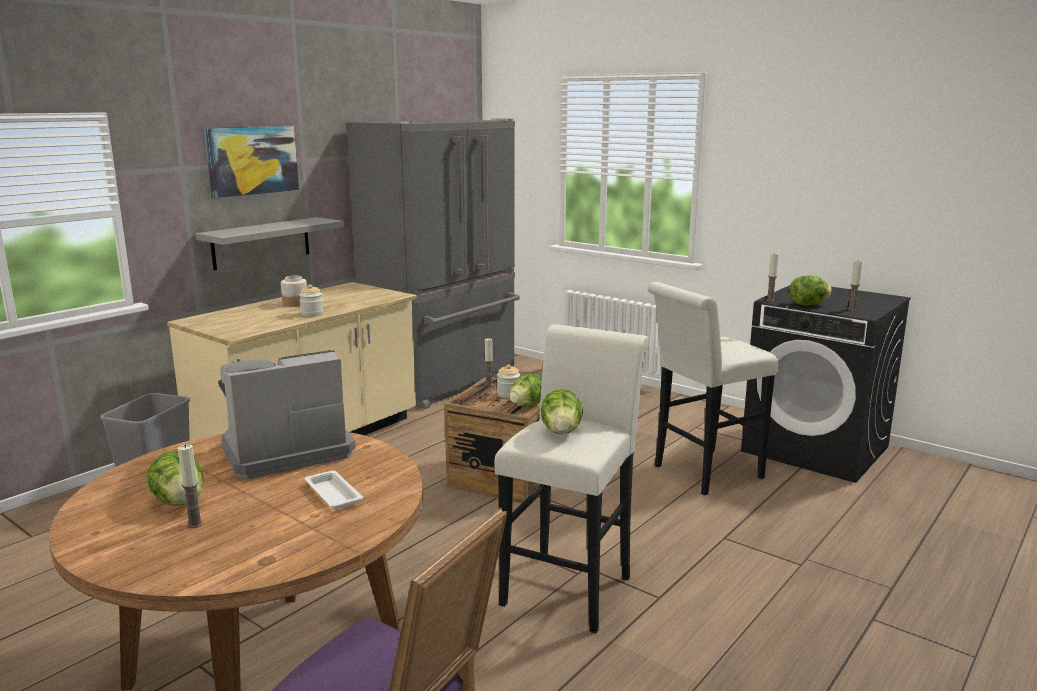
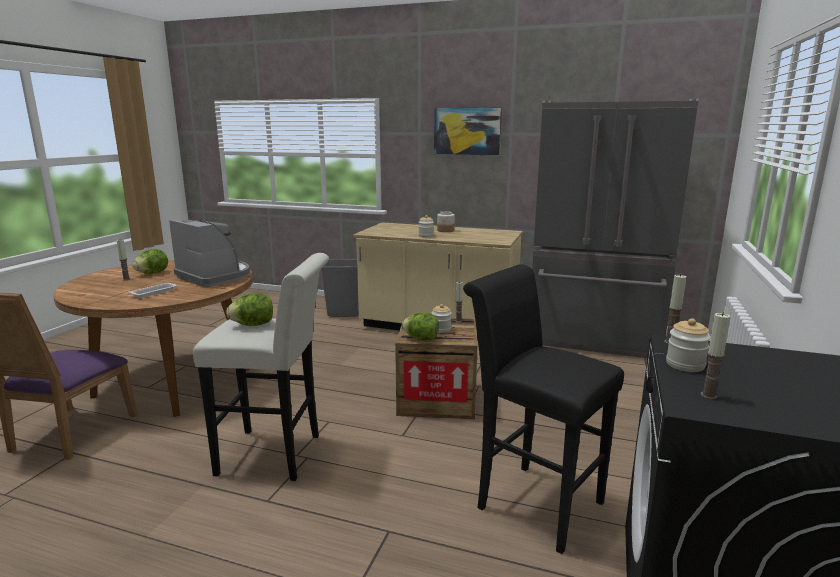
camera: 70 degrees right, 0 degrees up
grey shelf [196,217,344,271] -> none
white stool [647,282,779,495] -> black stool [463,264,624,554]
lettuce [789,275,832,306] -> jar [666,318,711,372]

